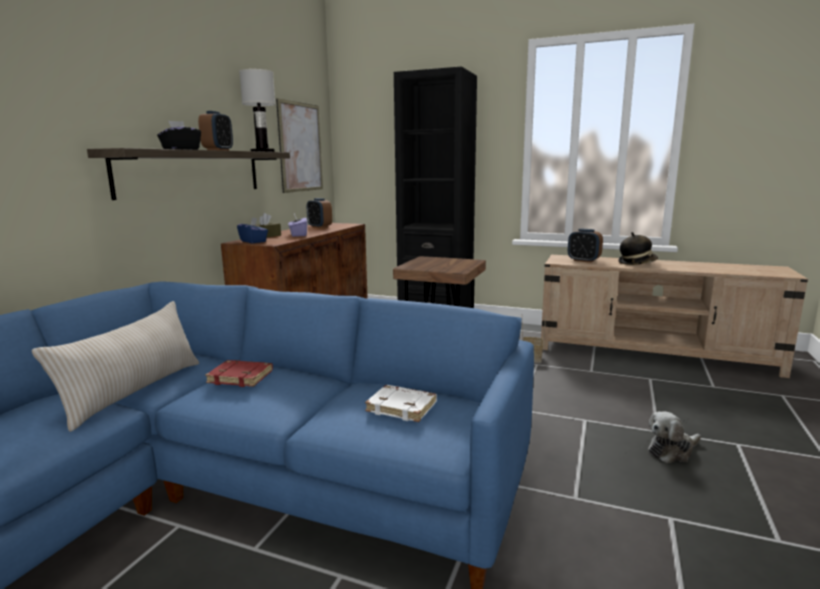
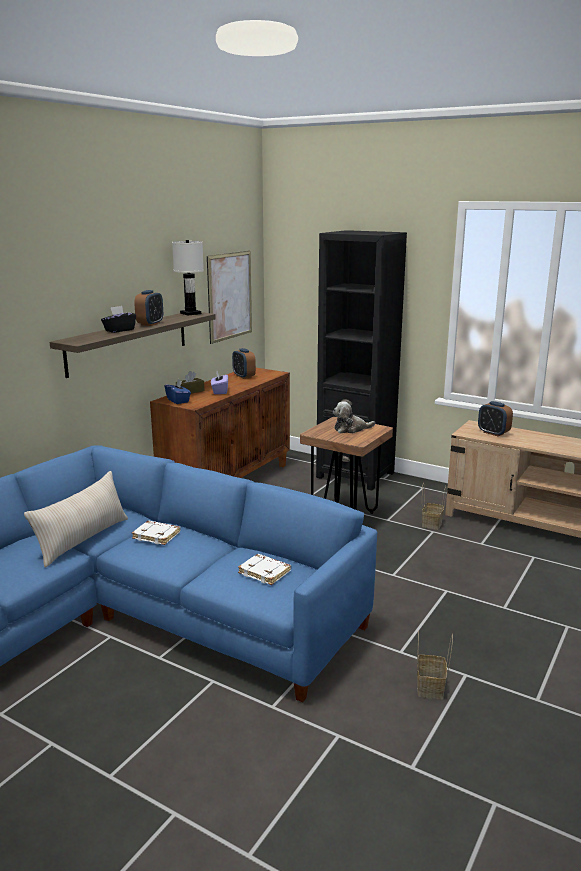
camera: 10 degrees right, 5 degrees up
red book [205,360,273,387] -> white book [132,521,181,545]
hat [618,232,658,265] -> none
plush toy [648,411,701,463] -> plush toy moved to [333,401,375,433]
none -> basket [417,631,453,699]

